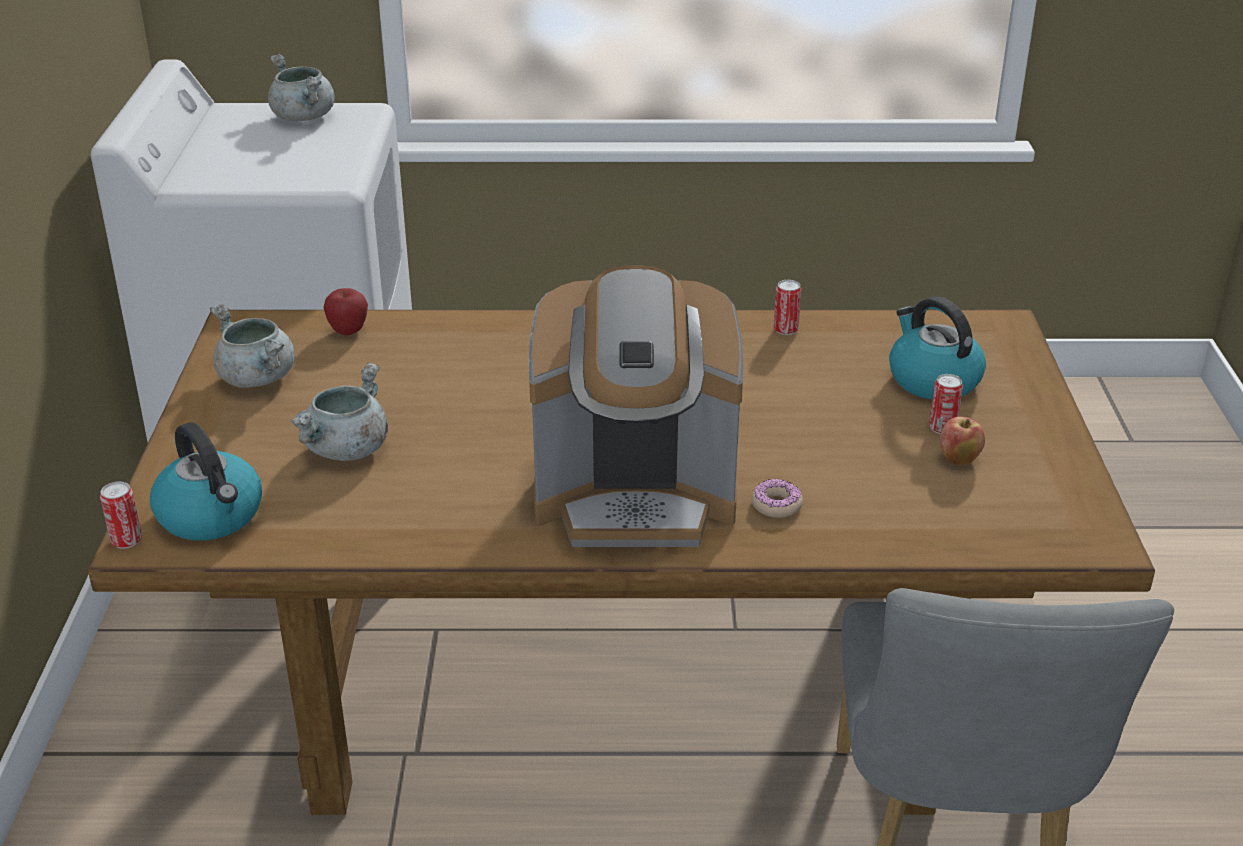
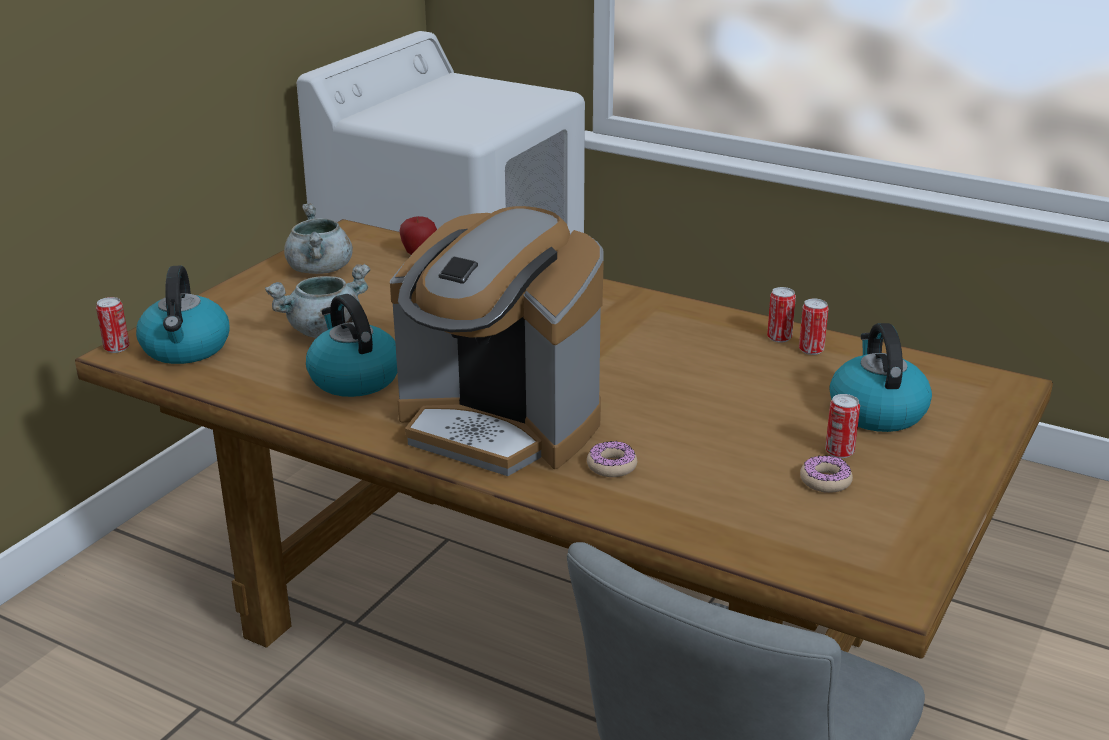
camera: 30 degrees right, 5 degrees down
grey cooking pot [268,54,335,121] -> none
apple [940,417,985,465] -> donut [800,455,853,493]
none -> kettle [306,294,397,397]
none -> can [799,299,829,355]

